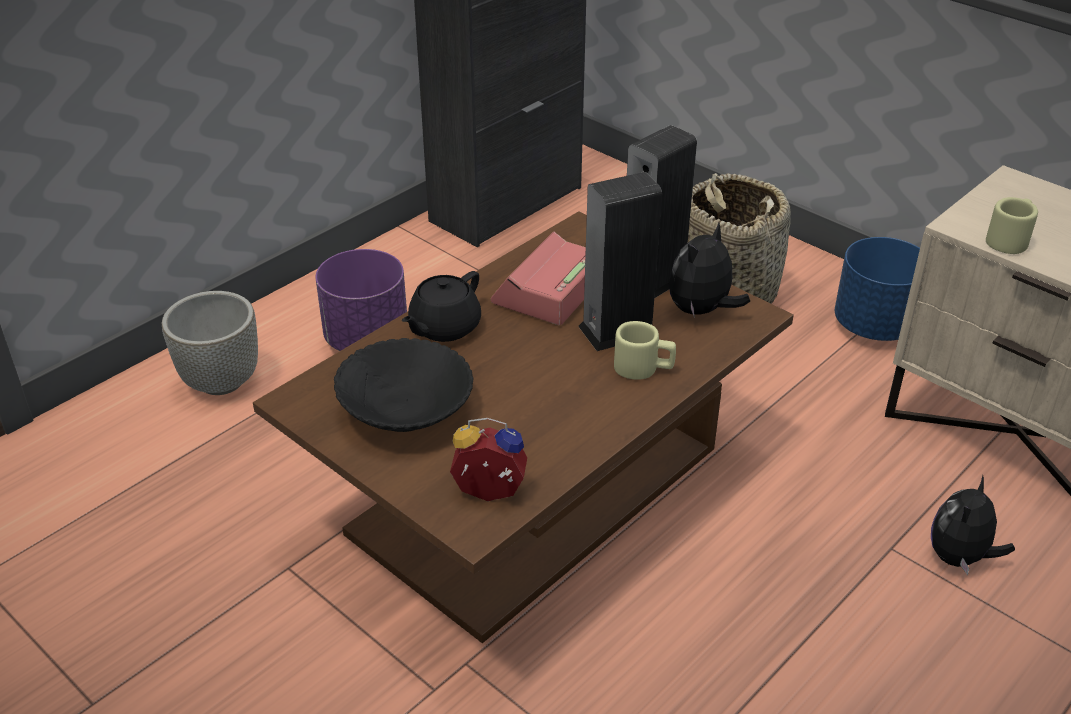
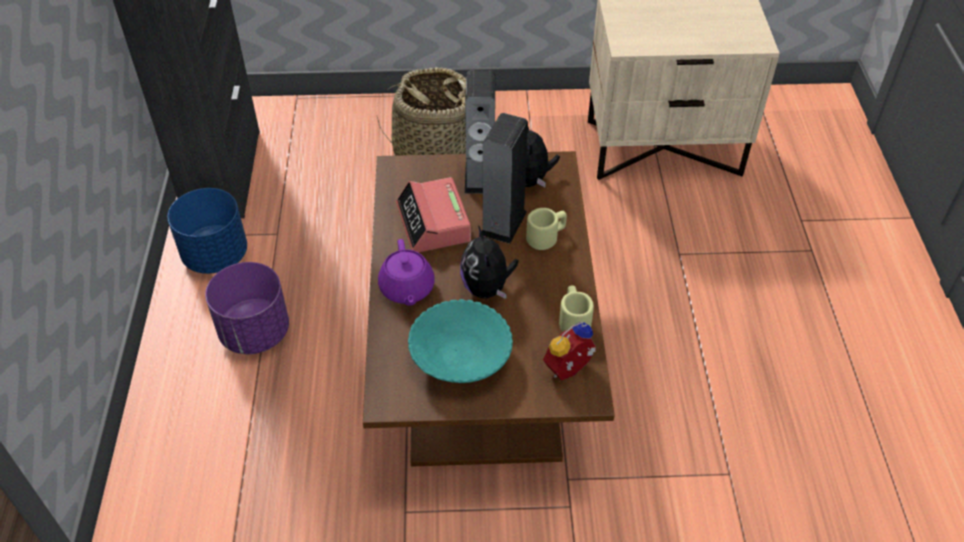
camera: 45 degrees left, 10 degrees up
grey planter [162,291,258,395] -> none
black bowl [334,338,473,432] -> turquoise bowl [408,299,513,383]
black teapot [402,271,481,342] -> purple teapot [378,239,435,306]
blue planter [835,237,920,341] -> blue planter moved to [167,188,247,274]
plush toy [931,475,1015,575] -> plush toy moved to [460,225,519,299]
beige mug [986,197,1038,254] -> beige mug moved to [559,285,594,332]

